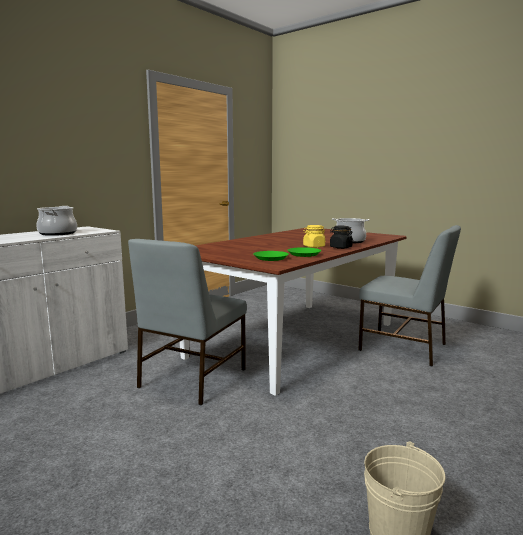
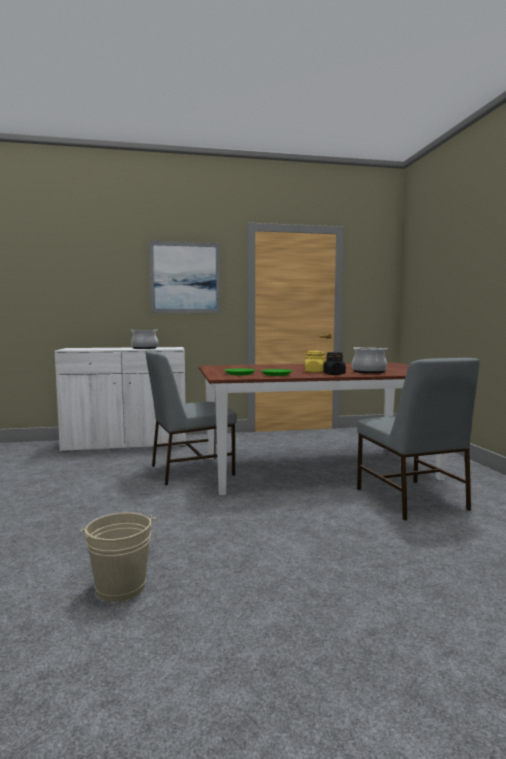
camera: 40 degrees right, 5 degrees down
none -> picture [149,241,221,313]

